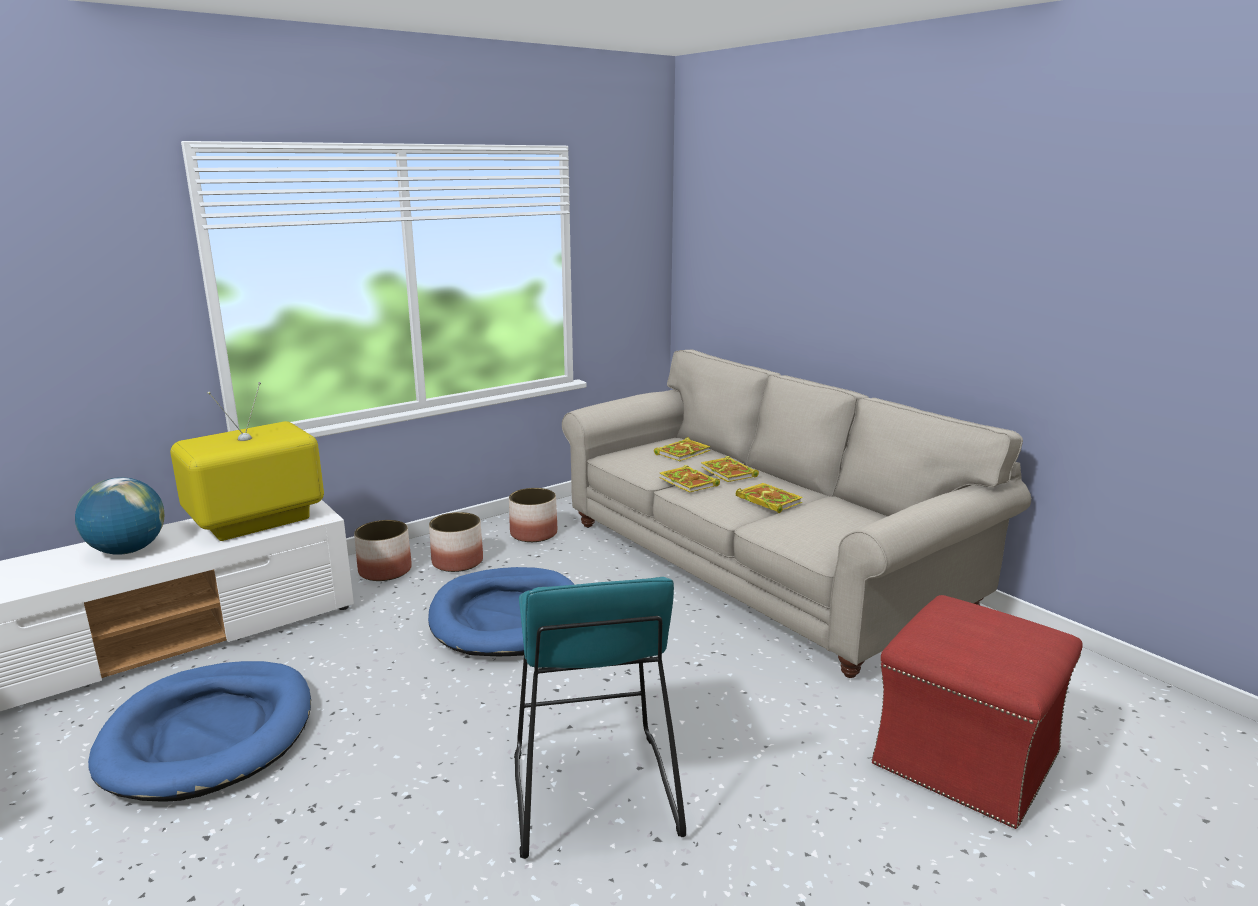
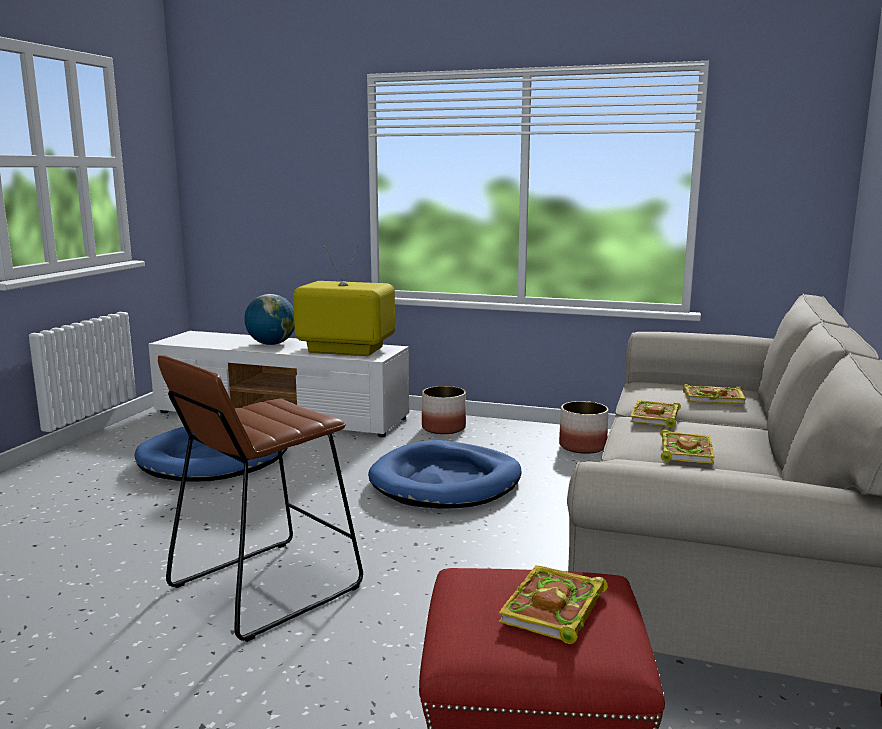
camera: 55 degrees right, 5 degrees down
planter [429,512,483,572] -> none
turquoise stool [514,577,686,859] -> brown stool [158,355,363,642]
book [701,456,759,482] -> book moved to [498,565,608,644]

